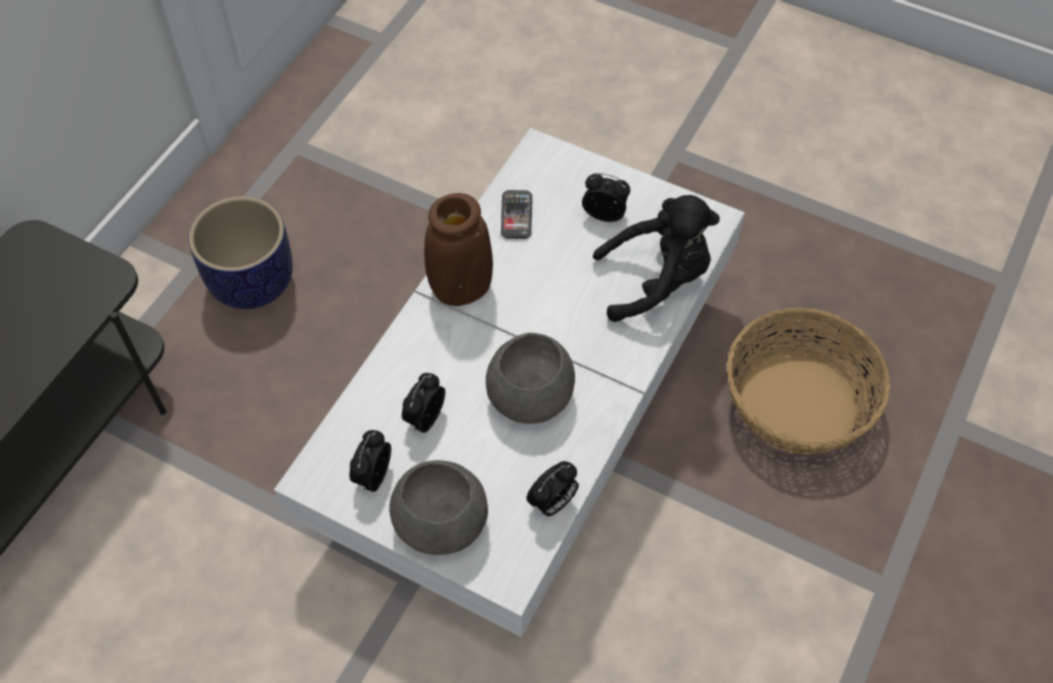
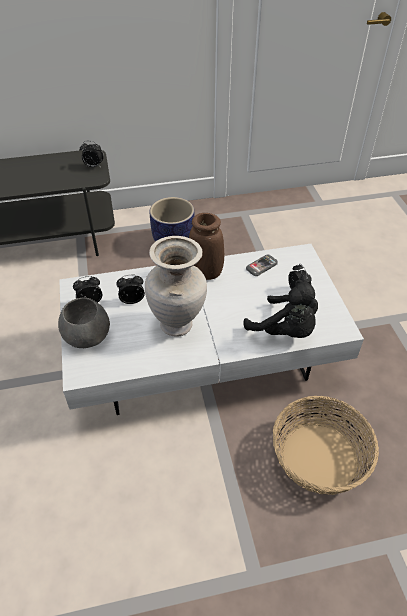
camera: 50 degrees right, 10 degrees down
grey bowl [486,333,575,424] -> beige vase [145,236,207,337]
alarm clock [526,461,579,516] -> alarm clock moved to [80,141,104,167]

